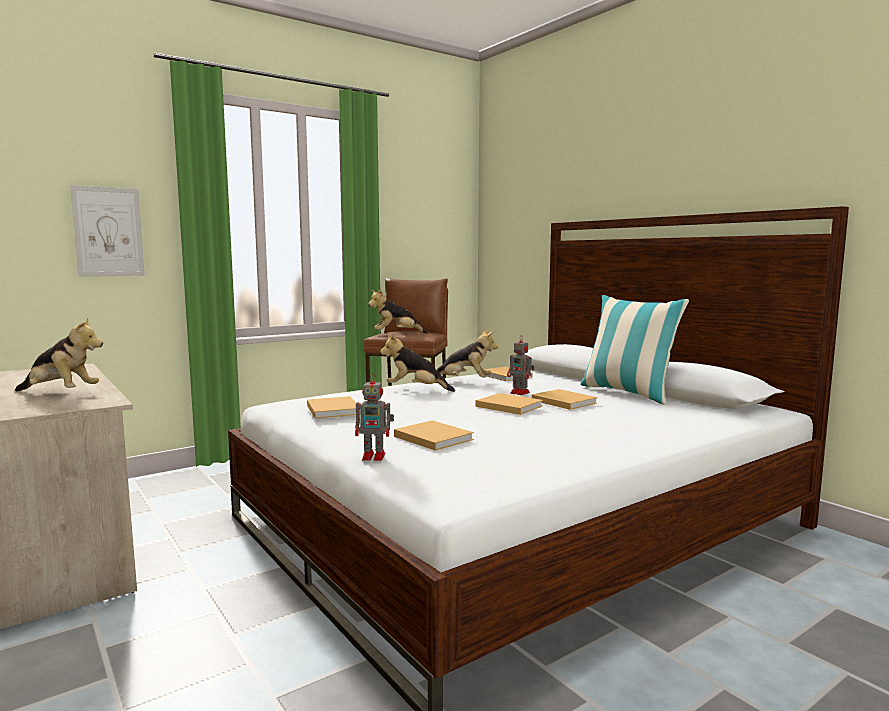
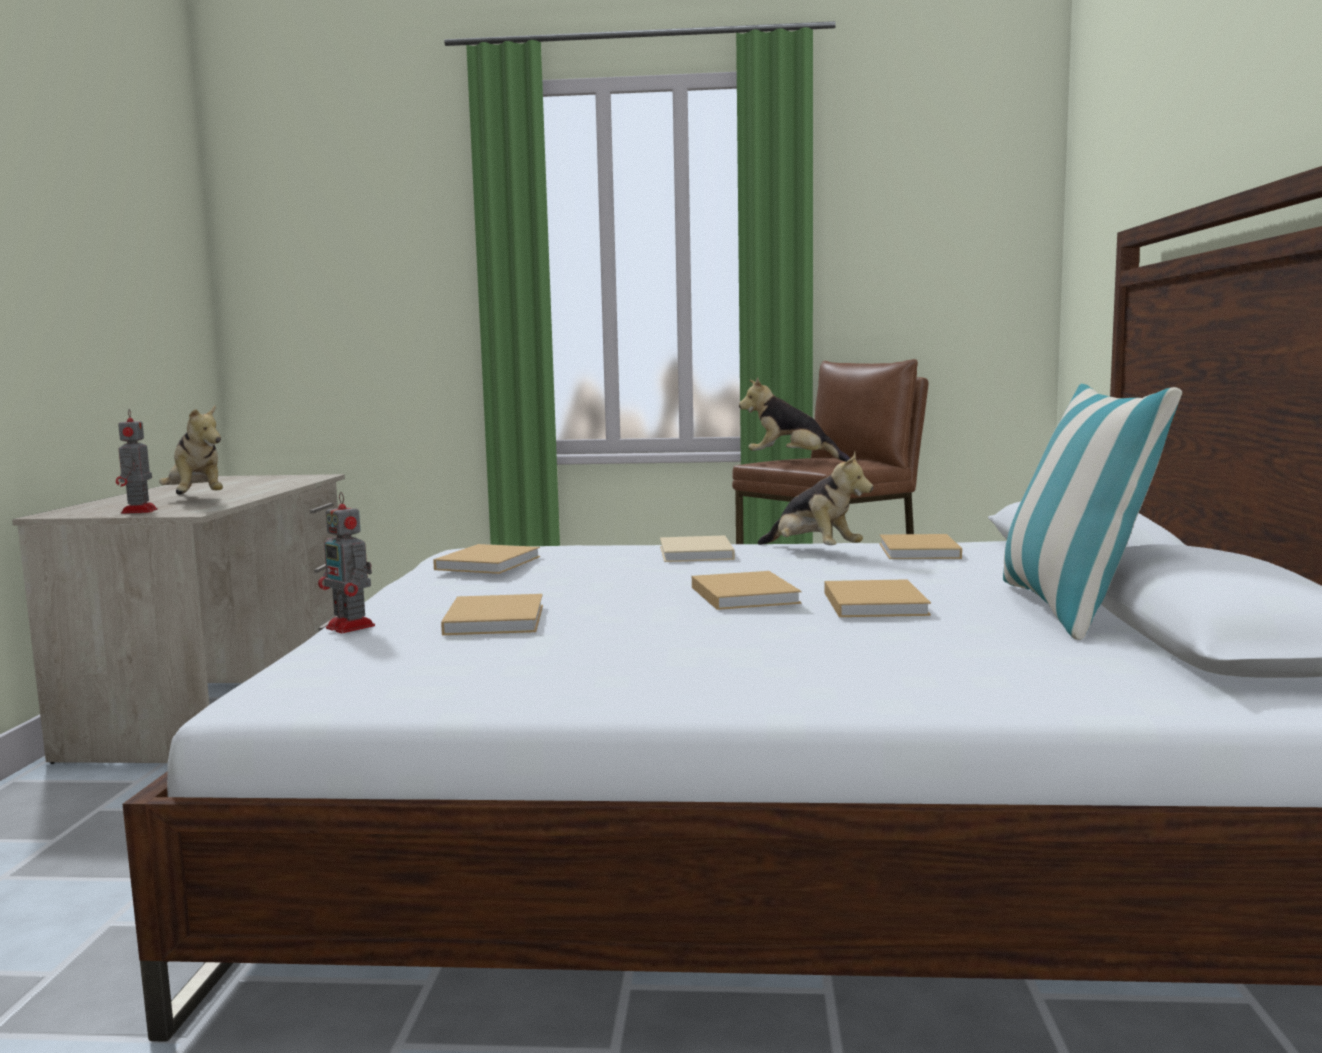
camera: 40 degrees right, 0 degrees up
picture [70,185,145,277] -> none
plush toy [380,334,455,392] -> beige book [660,535,735,562]
toy robot [507,335,534,395] -> toy robot moved to [116,409,158,514]

